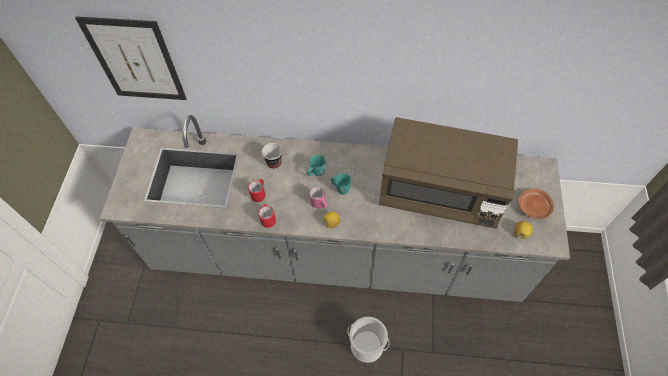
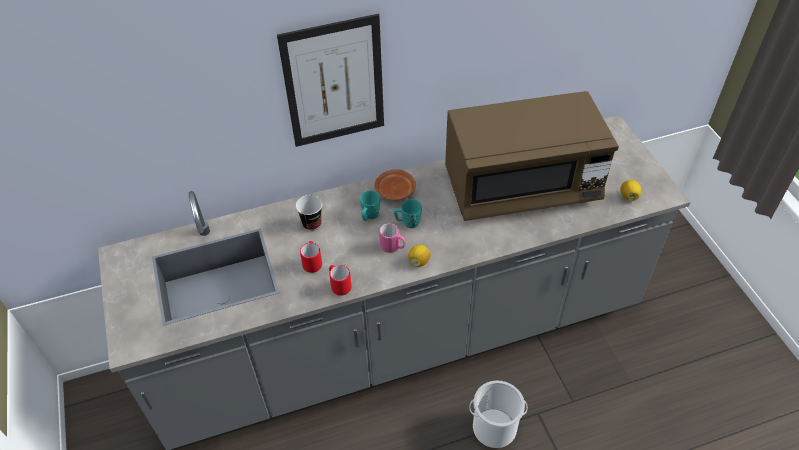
camera: 25 degrees left, 10 degrees down
picture [75,16,187,100] -> picture moved to [277,14,384,147]
brown plate [519,189,554,219] -> brown plate moved to [374,169,416,200]

